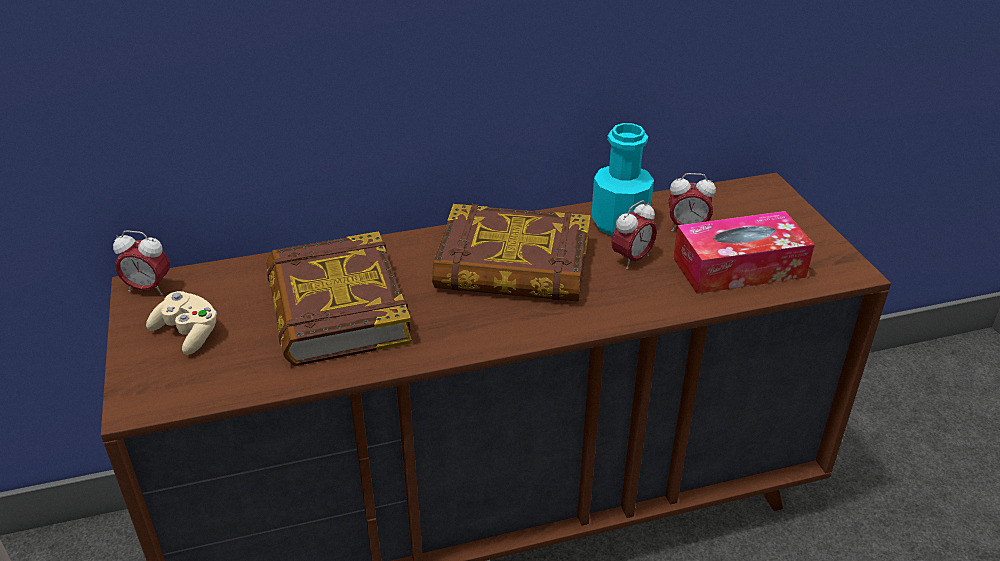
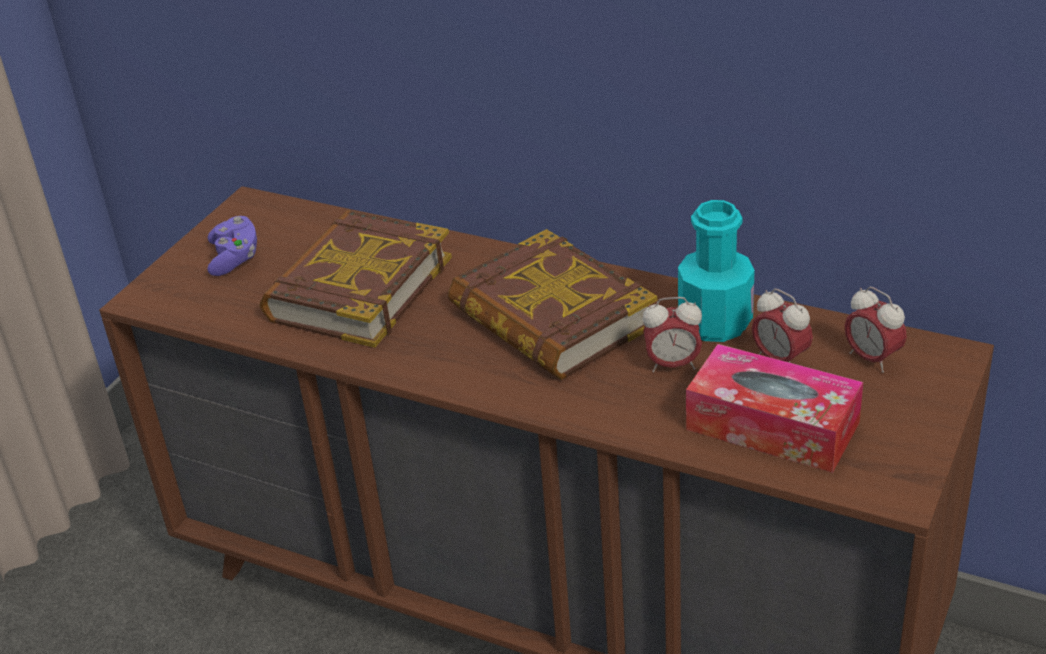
camera: 45 degrees right, 0 degrees up
alarm clock [113,230,170,295] -> alarm clock moved to [844,286,907,373]
beige game controller [146,291,217,355] -> purple game controller [207,216,257,276]

